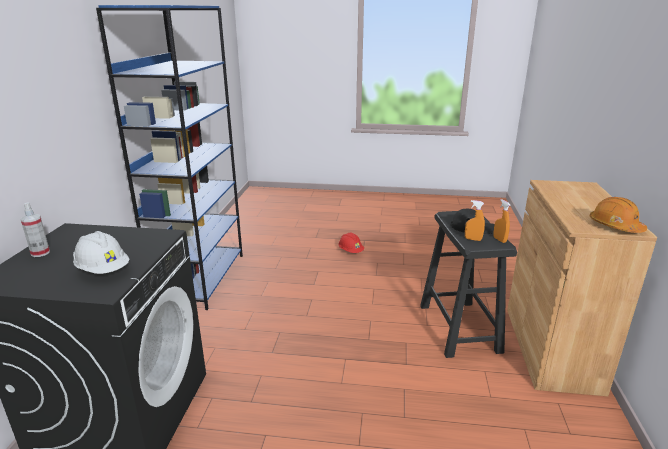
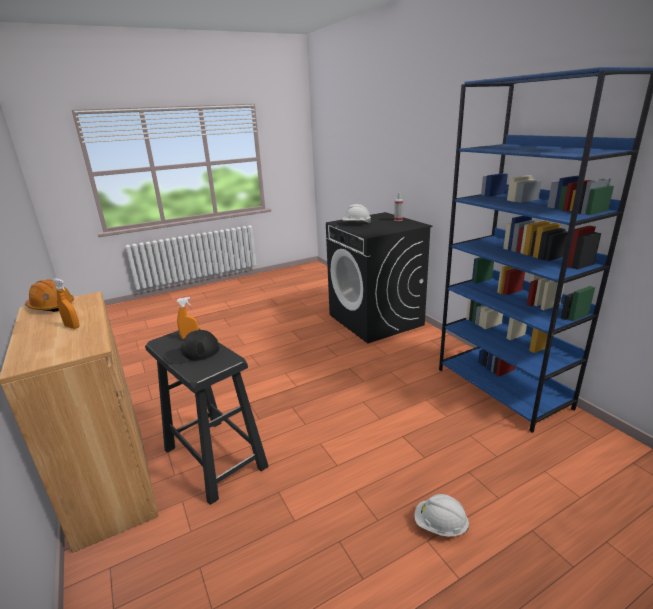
camera: 145 degrees right, 0 degrees up
red hard hat [338,232,364,253] -> white hard hat [414,494,469,537]
orange spray bottle [493,199,510,243] -> orange spray bottle moved to [53,278,80,329]

